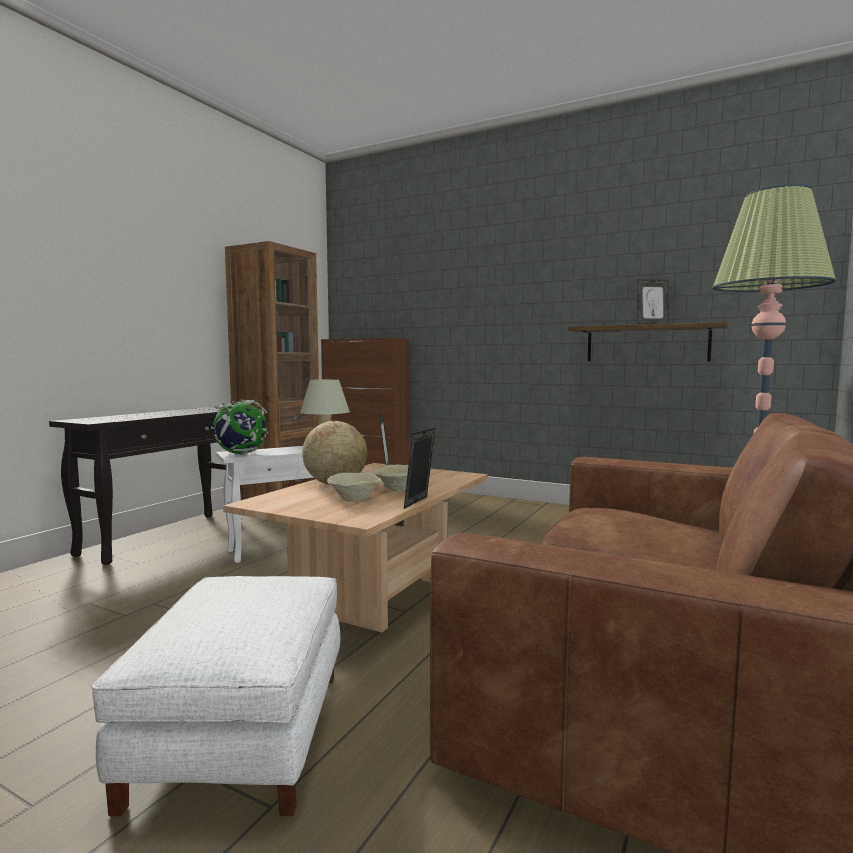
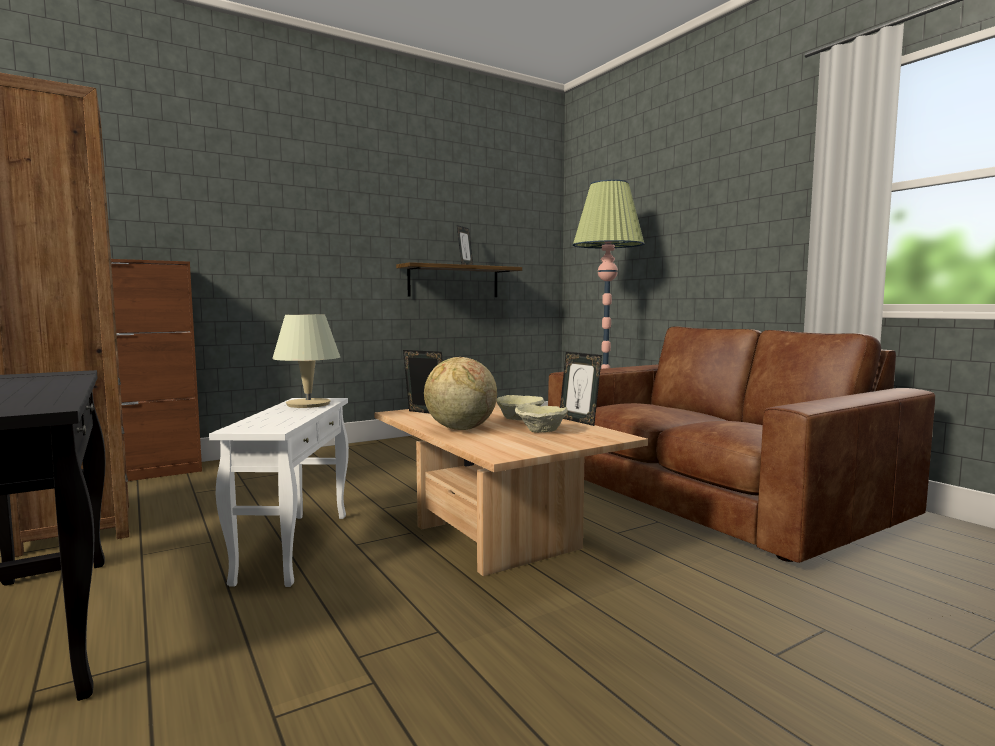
camera: 60 degrees left, 0 degrees up
white ottoman [91,576,340,816] -> none
globe [211,399,268,455] -> none

